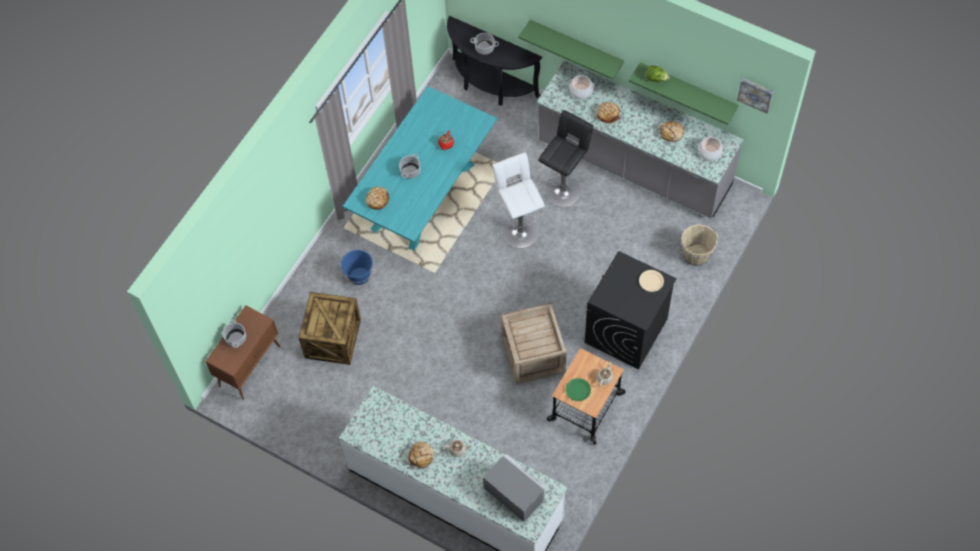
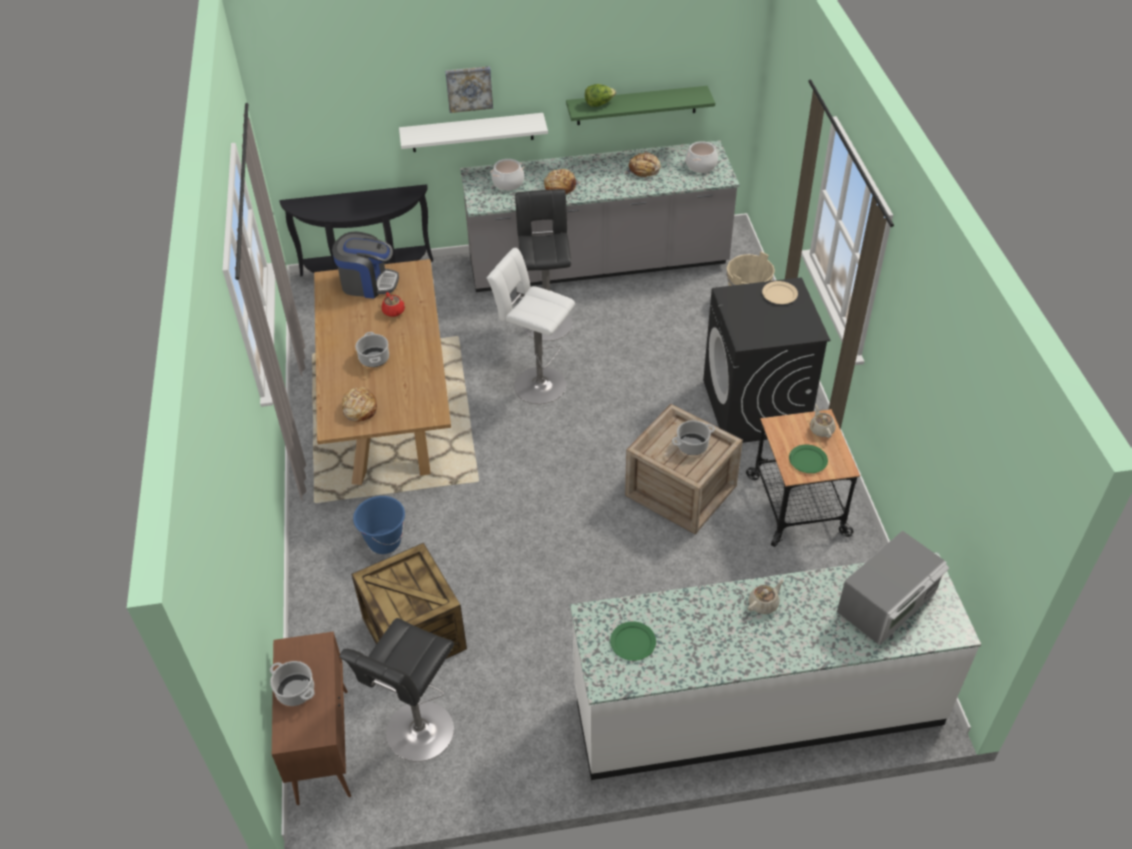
camera: 40 degrees left, 15 degrees down
turquoise dining table [343,86,497,251] -> brown dining table [314,259,451,485]
bread [408,442,435,469] -> none
cooking pot [470,33,499,55] -> cooking pot moved to [672,420,715,455]
microwave [483,454,546,522] -> microwave turned 135 degrees clockwise [837,531,949,645]
green shelf [518,20,624,80] -> white shelf [399,113,548,152]
picture [737,78,774,114] -> picture moved to [445,66,493,113]
none -> coffee machine [332,231,399,299]
none -> black stool [339,618,454,762]
none -> green plate [610,621,656,661]

